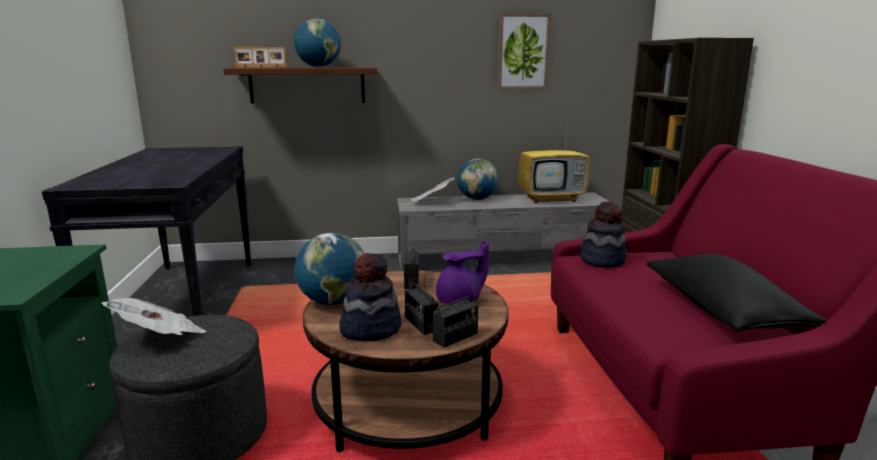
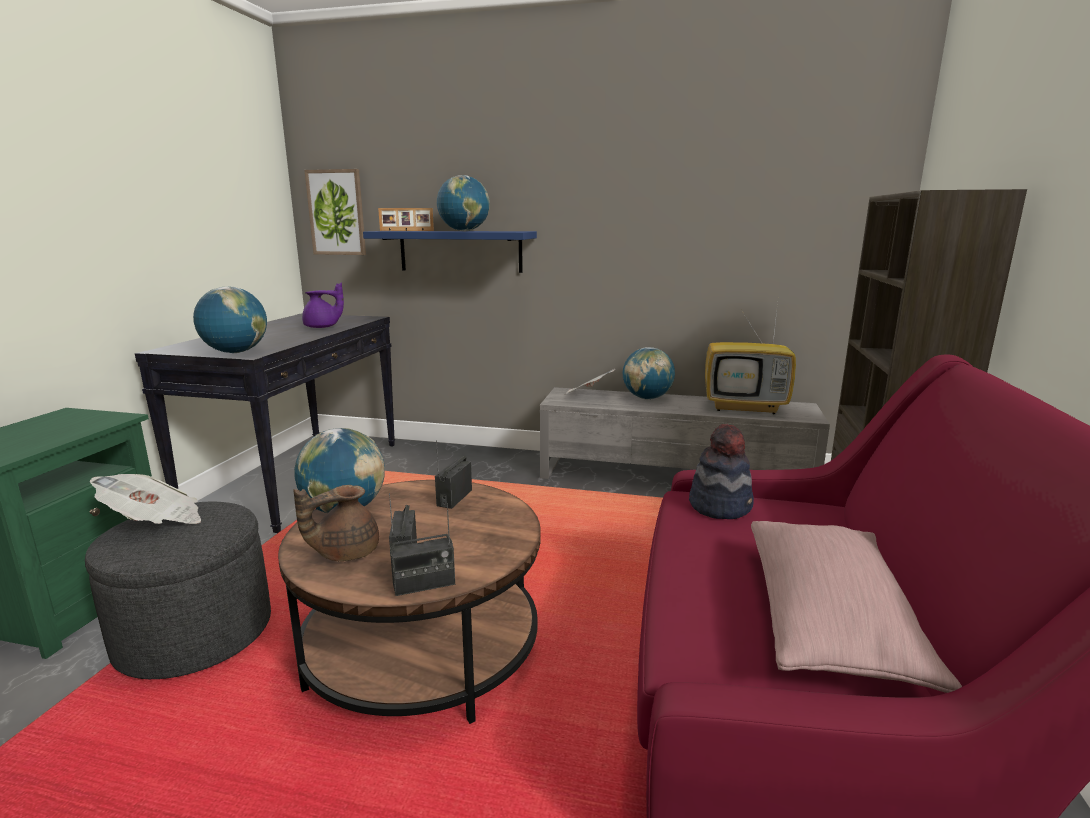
camera: 20 degrees right, 0 degrees up
brown shelf [223,67,377,104] -> blue shelf [363,231,537,273]
hat [339,253,401,341] -> brown teapot [294,485,379,561]
purple teapot [436,240,489,305] -> purple teapot moved to [302,283,344,328]
picture [498,13,551,89] -> picture moved to [304,169,366,255]
black pillow [647,254,827,332] -> pink pillow [751,521,962,693]
none -> globe [193,287,267,353]

